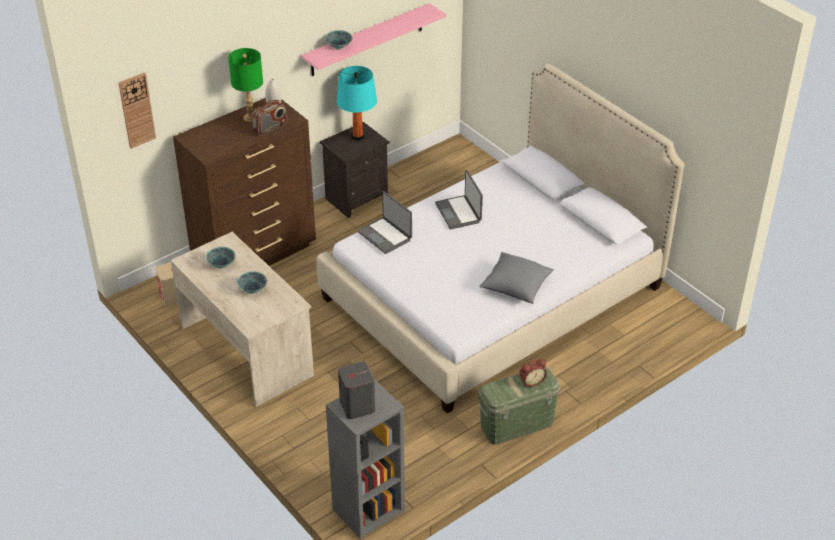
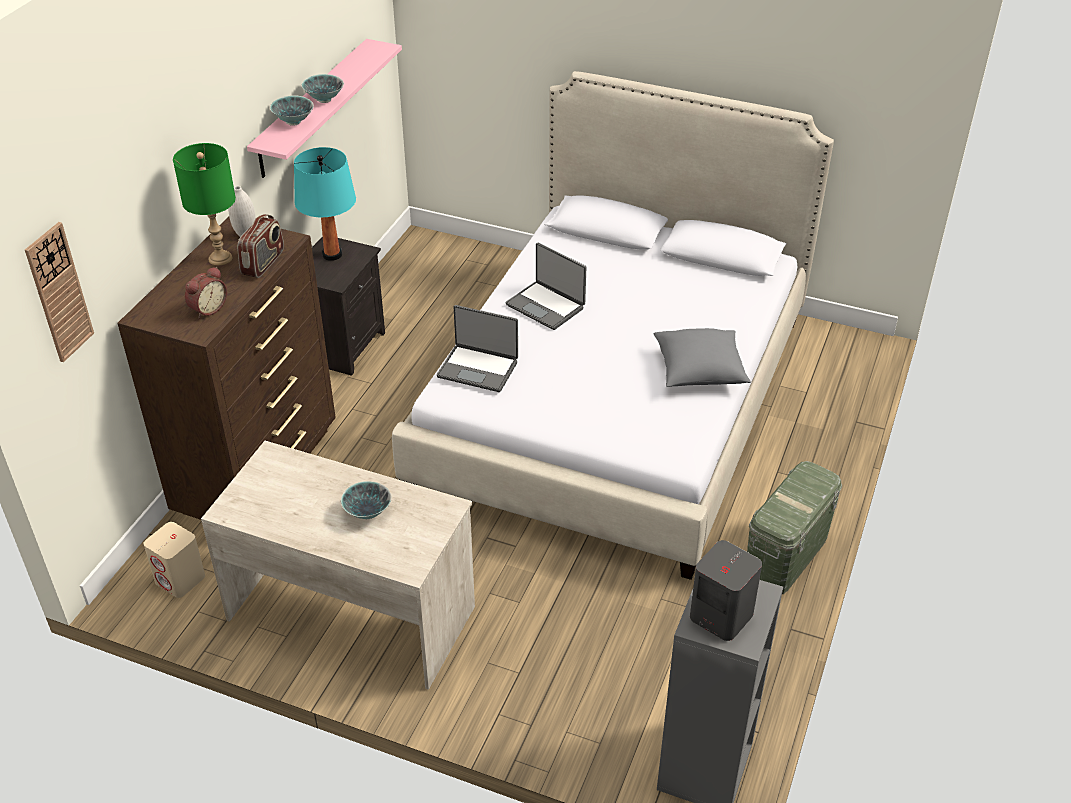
camera: 30 degrees left, 0 degrees up
bowl [206,246,236,269] -> bowl moved to [302,74,344,103]
alarm clock [519,359,547,387] -> alarm clock moved to [185,267,227,318]

